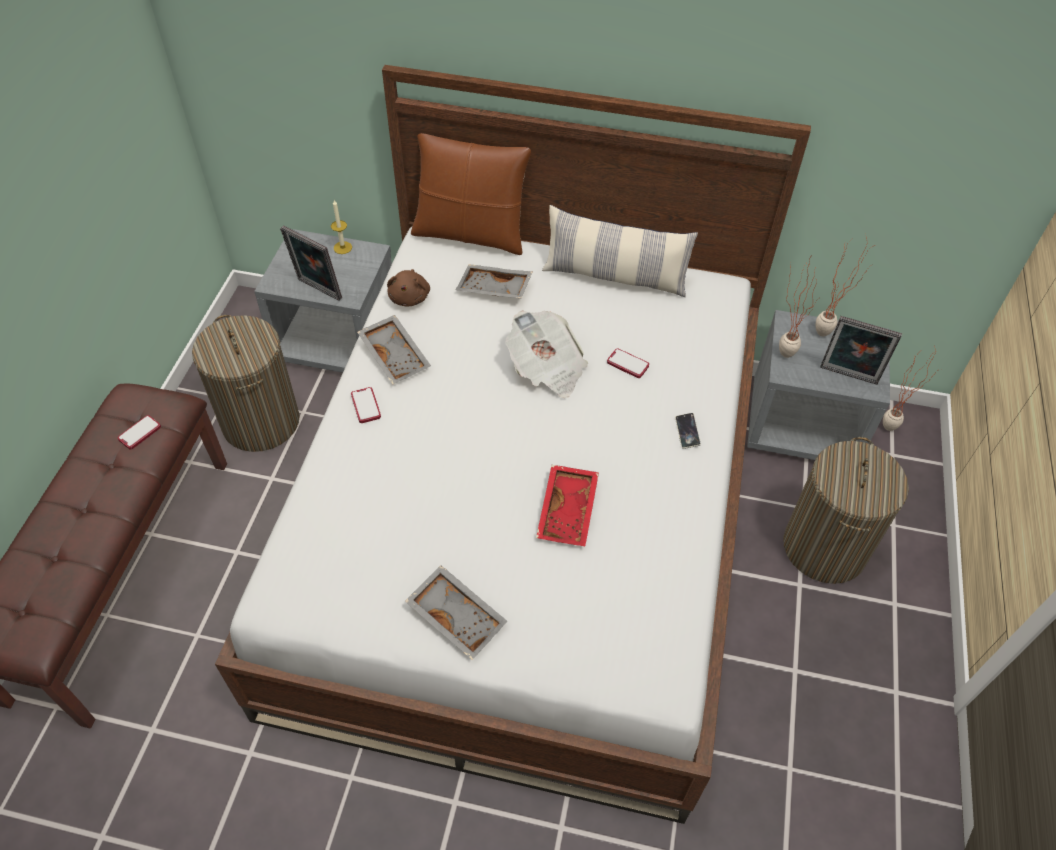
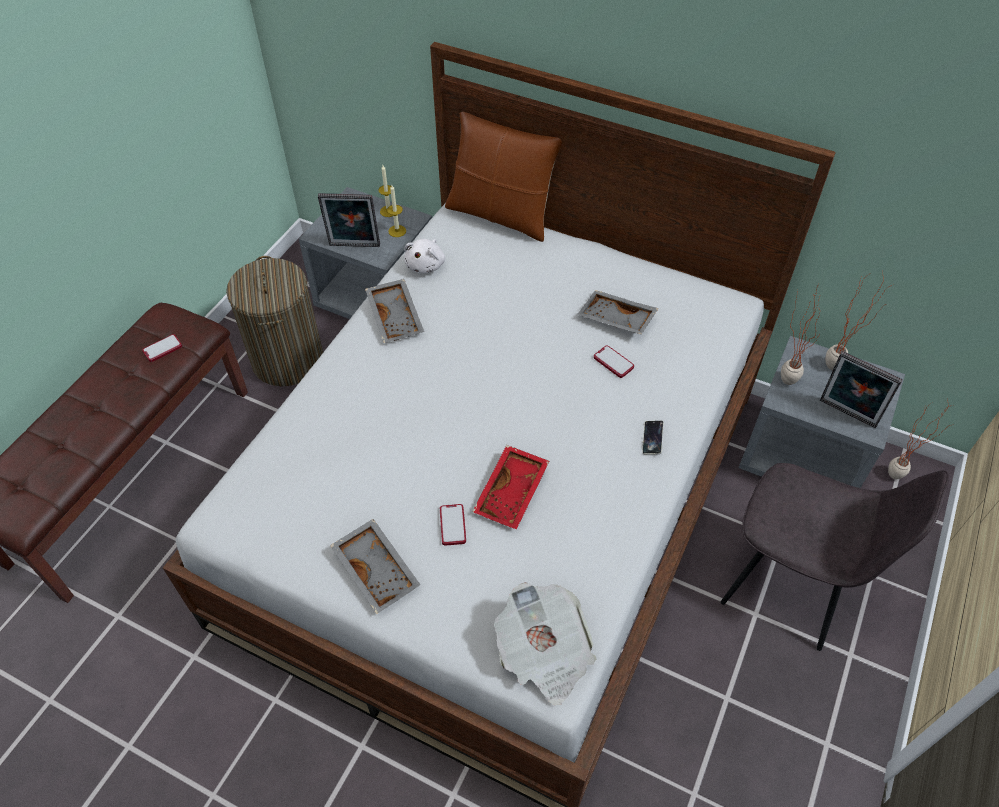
camera: 15 degrees right, 0 degrees up
picture frame [280,225,342,301] -> picture frame turned 45 degrees counterclockwise [318,193,380,247]
phone [351,387,381,423] -> phone moved to [440,504,466,545]
brown plush toy [387,269,430,306] -> white plush toy [404,239,445,273]
grey tray [456,264,533,298] -> grey tray moved to [577,290,659,334]
newspaper [506,311,588,398] -> newspaper moved to [494,582,596,705]
pillow [542,205,698,297] -> none
laundry basket [783,437,909,584] -> grey chair [721,463,949,651]
none -> candle [387,186,406,237]

